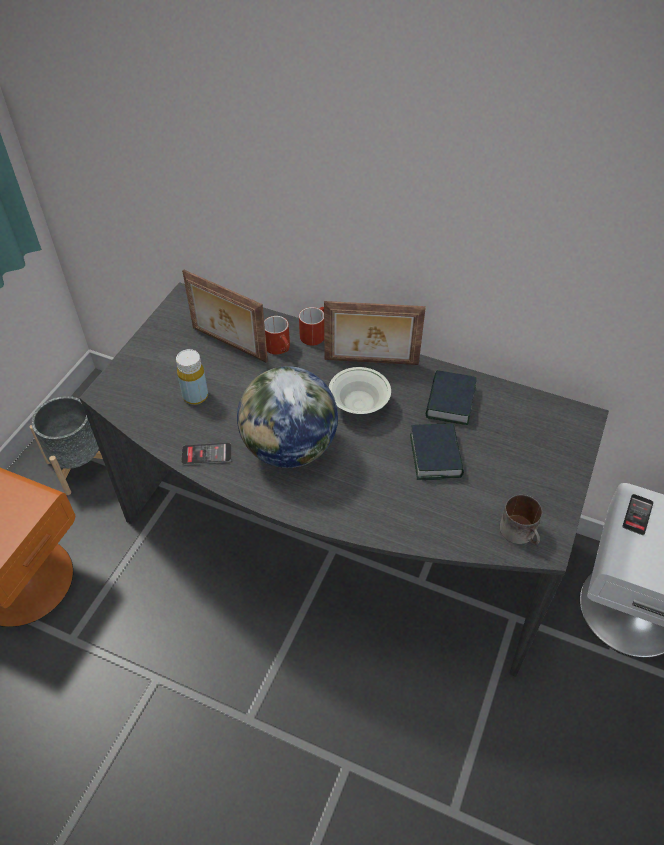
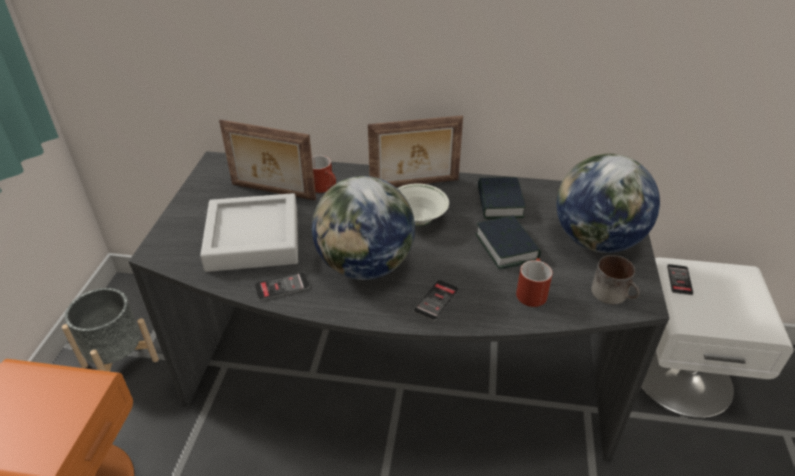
camera: 15 degrees left, 10 degrees down
yellow bottle [176,349,208,405] -> grey tray [200,193,298,272]
red mug [299,307,324,345] -> red mug moved to [516,258,553,307]
none -> phone [413,280,459,321]
none -> globe [556,154,660,253]

